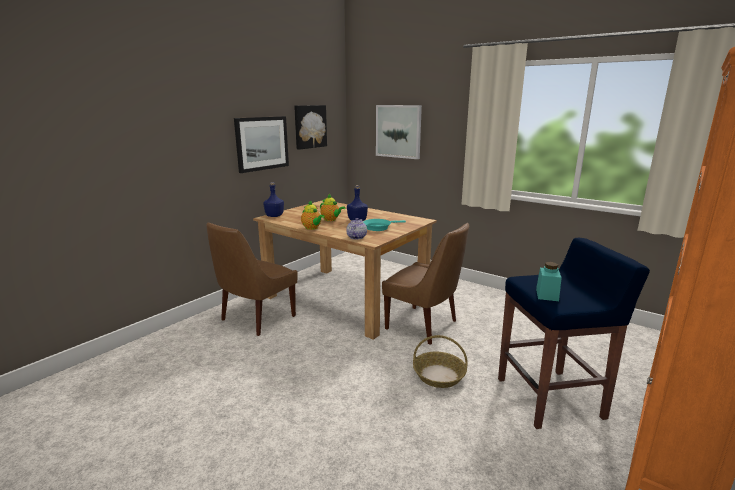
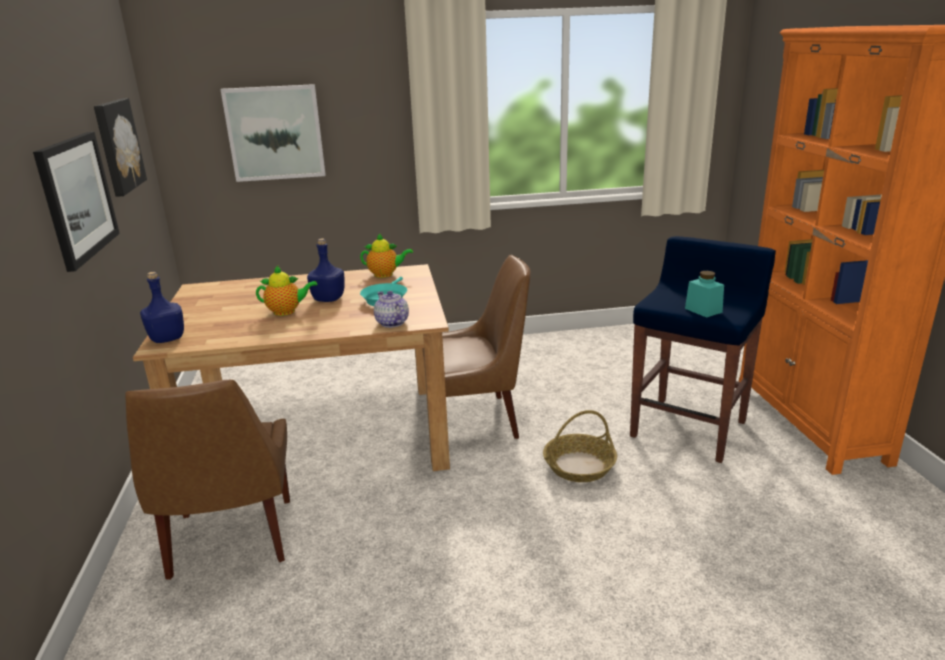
camera: 45 degrees left, 5 degrees up
teapot [301,200,325,230] -> teapot moved to [360,233,413,278]

